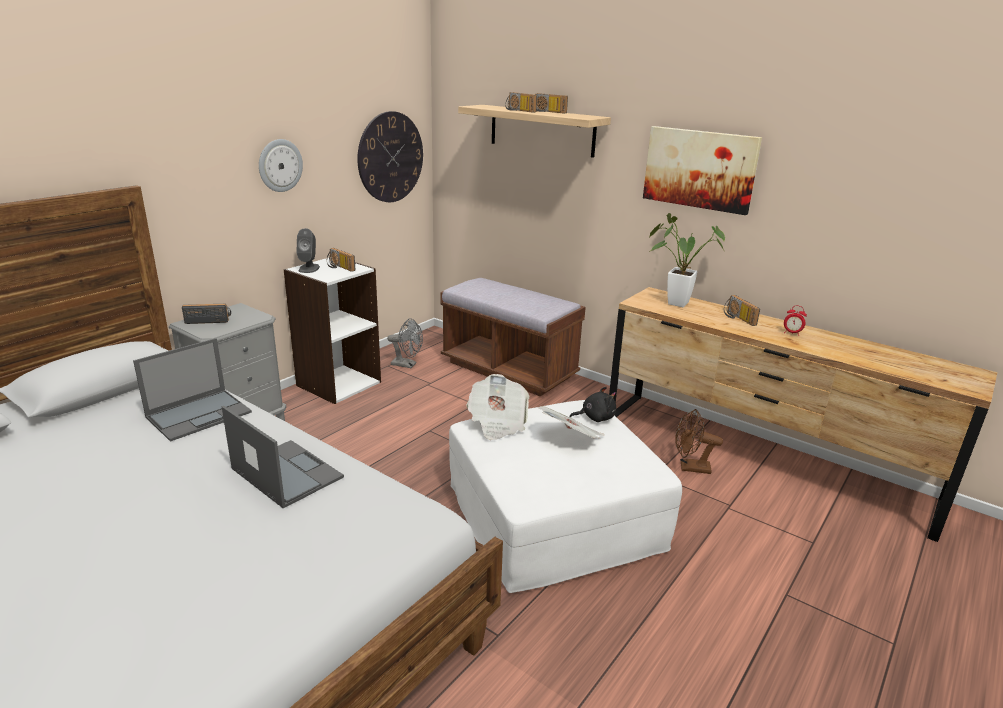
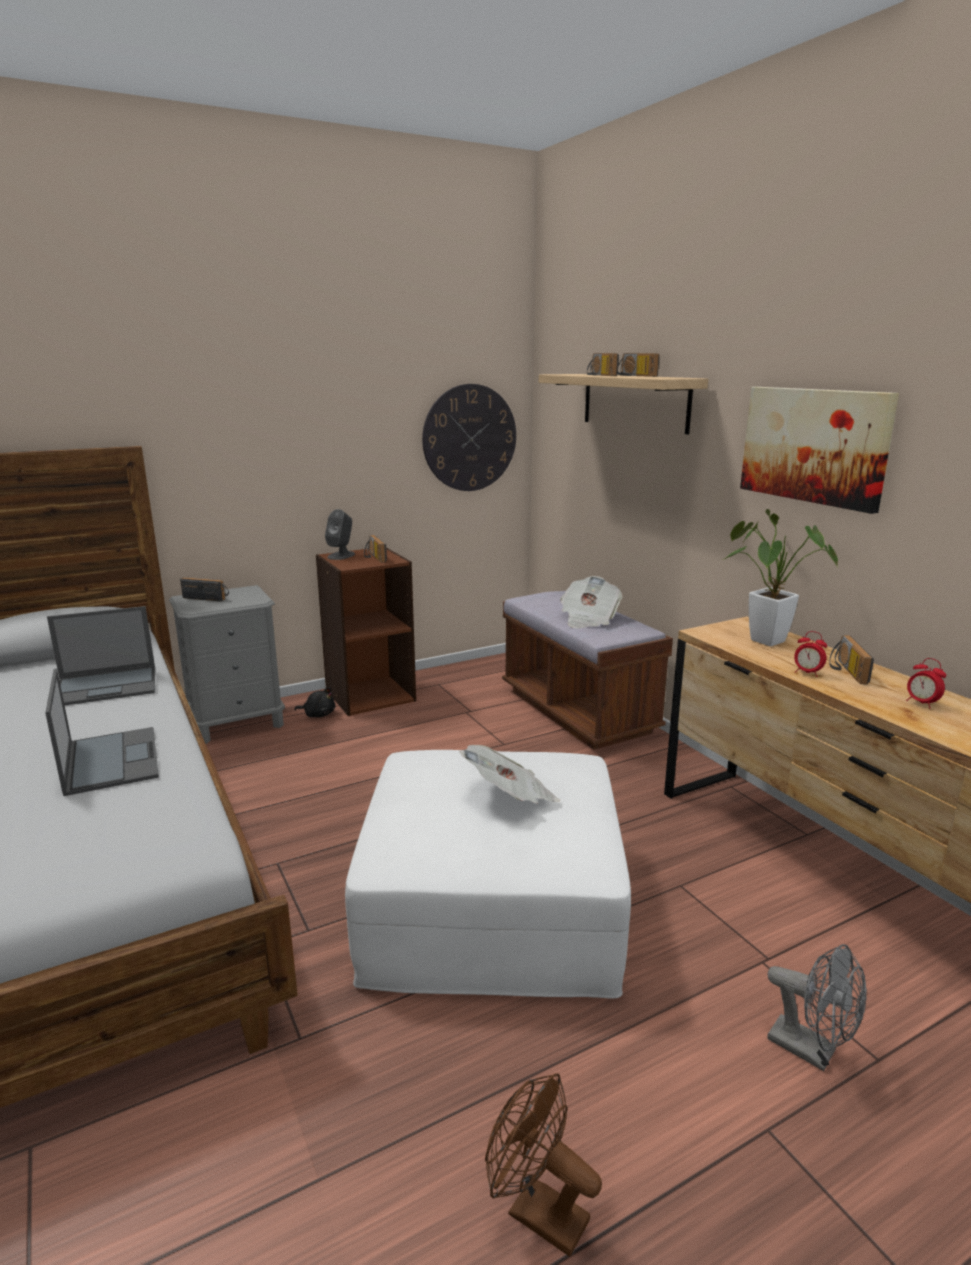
camera: 25 degrees right, 5 degrees down
wall clock [259,139,303,192] -> none
white bookcase [284,258,381,404] -> brown bookcase [316,548,416,716]
grey fan [387,318,423,368] -> grey fan moved to [767,944,867,1071]
newspaper [466,374,529,440] -> newspaper moved to [560,576,623,628]
black plush toy [569,387,616,422] -> black plush toy moved to [294,687,335,717]
brown fan [675,409,723,474] -> brown fan moved to [485,1073,602,1257]
none -> alarm clock [794,631,827,677]

